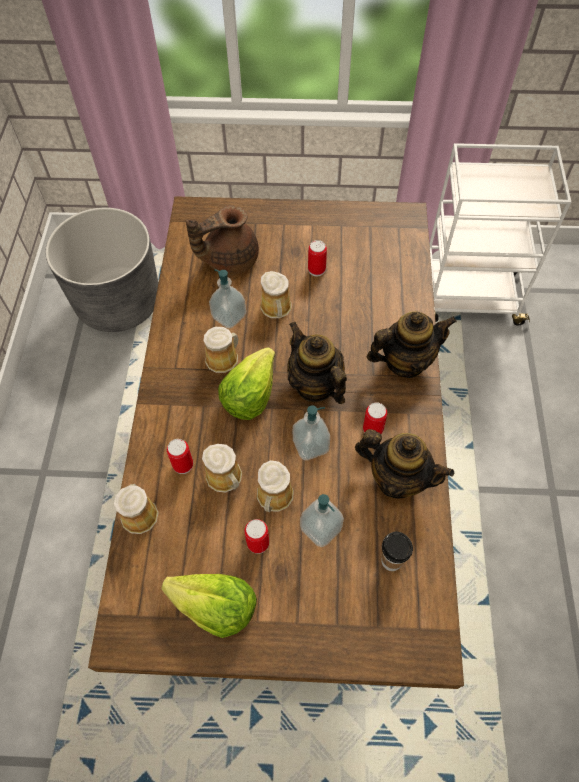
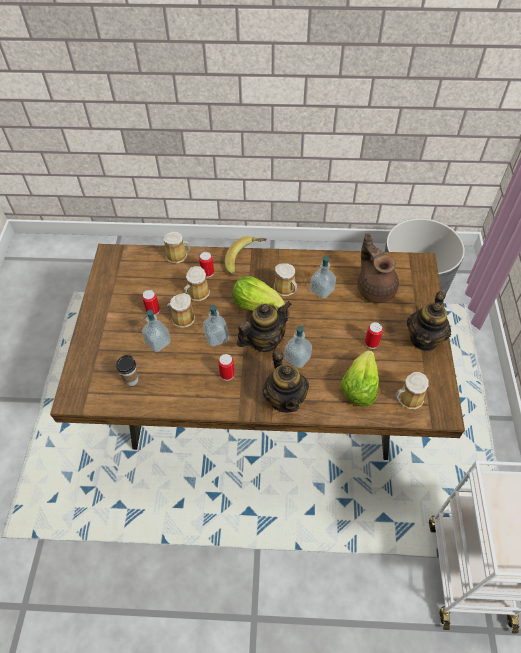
camera: 90 degrees right, 5 degrees down
lettuce [161,574,257,638] -> lettuce moved to [341,350,379,406]
mug [260,271,292,318] -> mug moved to [396,372,428,409]
teapot [355,429,454,498] -> teapot moved to [407,291,451,351]
none -> banana [225,236,267,275]
none -> soap dispenser [284,324,312,368]

